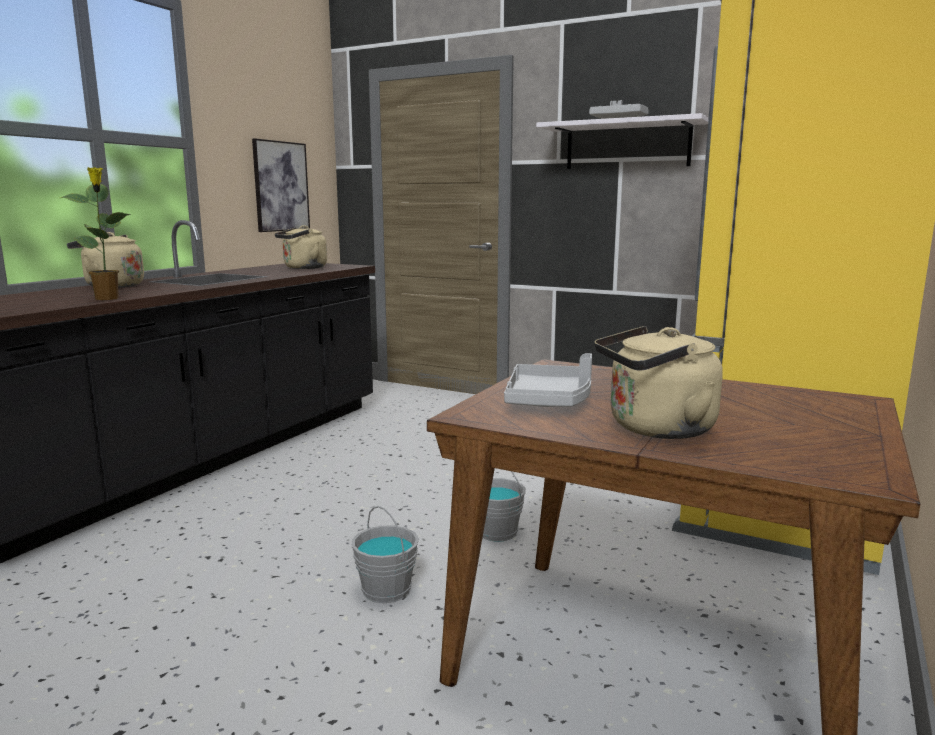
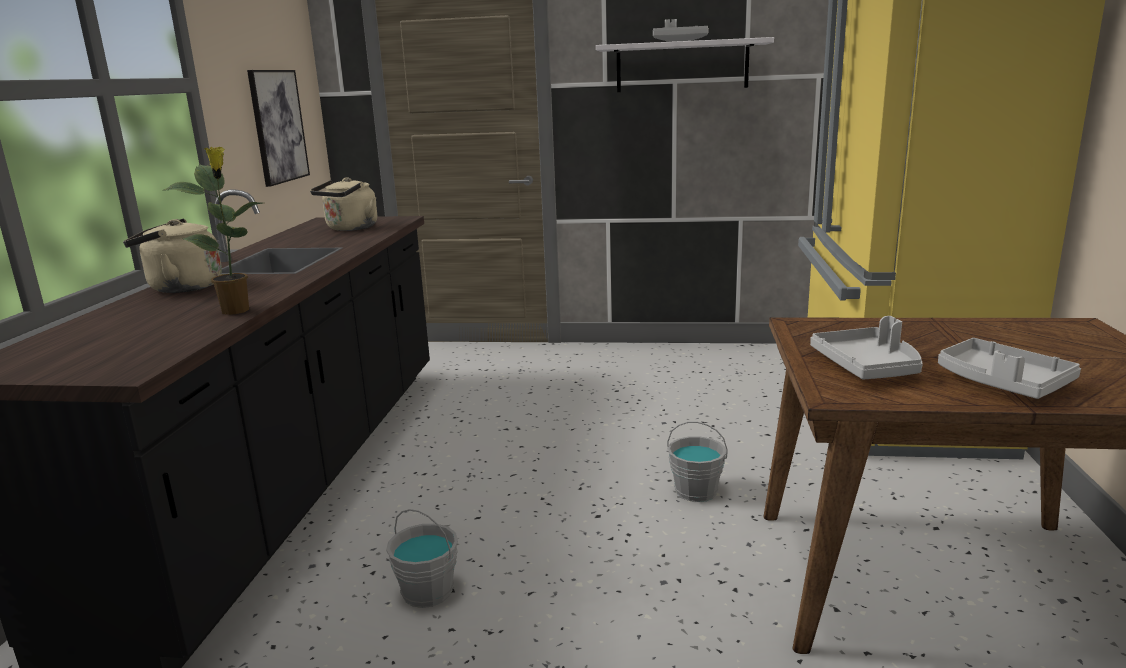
camera: 20 degrees left, 5 degrees up
grey bucket [352,506,419,603] -> grey bucket moved to [386,509,458,608]
beige kettle [595,326,723,439] -> grey tray [938,338,1081,399]

